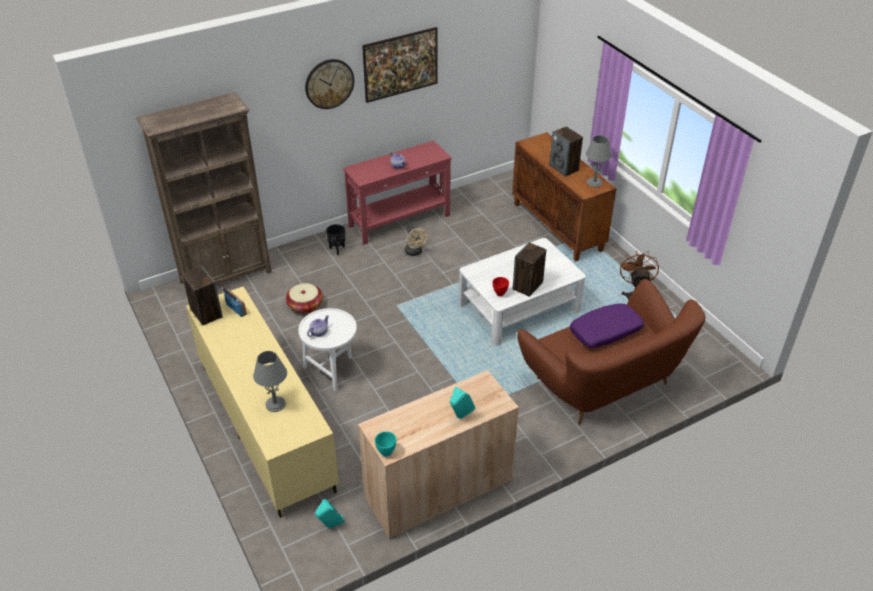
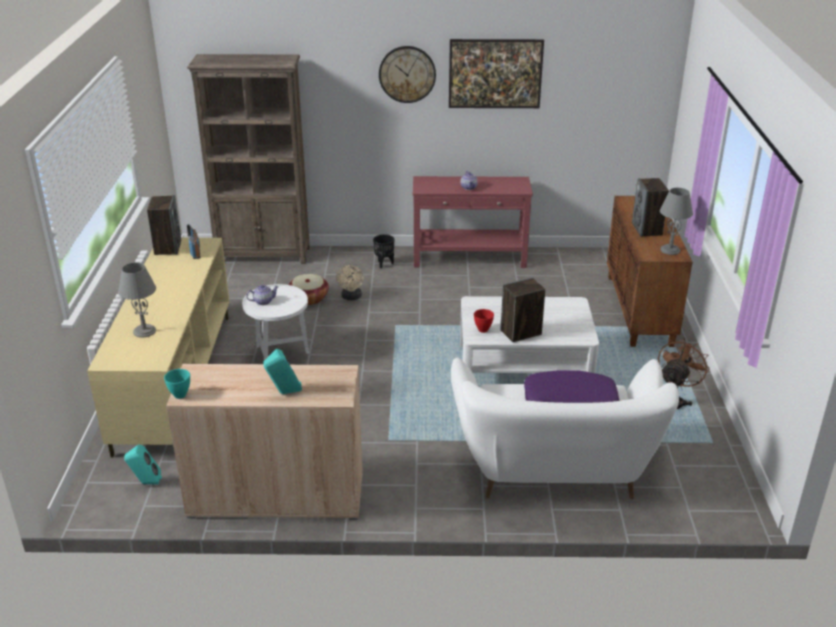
camera: 30 degrees right, 10 degrees down
beige fan [405,227,428,256] -> beige fan moved to [336,265,364,300]
brown sofa [517,279,705,425] -> white sofa [451,358,679,499]

